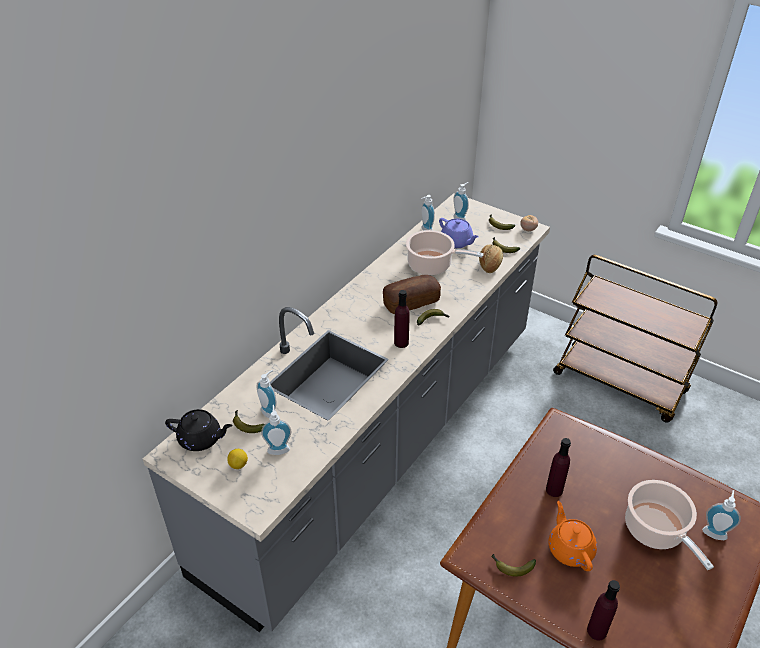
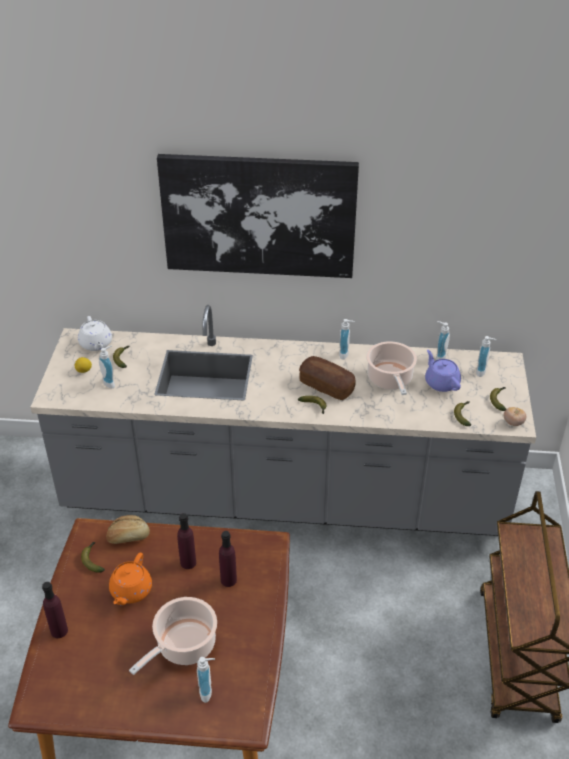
camera: 60 degrees right, 0 degrees up
black teapot [165,409,232,451] -> white teapot [78,316,112,351]
soap dispenser [257,370,277,418] -> soap dispenser moved to [339,319,355,360]
purple bottle [394,290,410,348] -> purple bottle moved to [219,531,237,587]
purple teapot [439,218,479,248] -> purple teapot turned 135 degrees clockwise [425,350,461,392]
bread [479,244,503,273] -> bread moved to [106,515,150,544]
orange teapot [549,501,597,571] -> orange teapot turned 150 degrees clockwise [109,553,152,606]
none -> picture [157,154,359,278]

